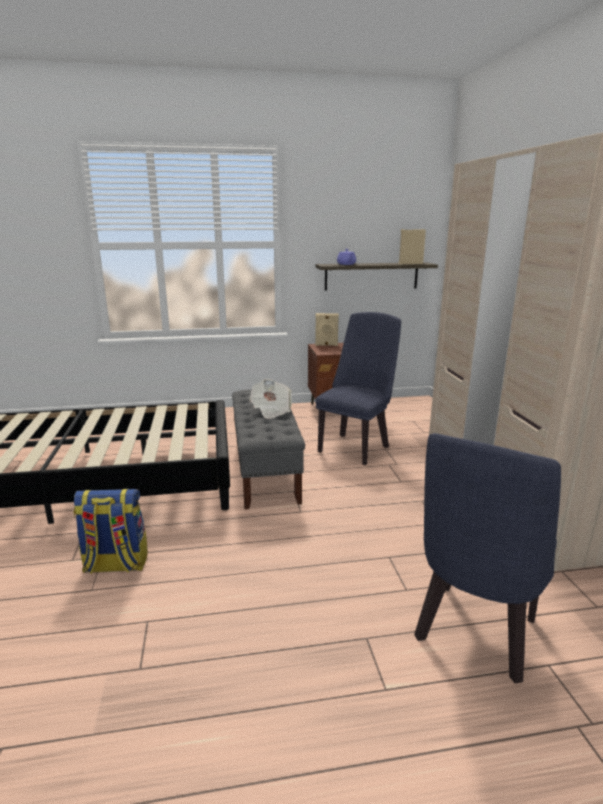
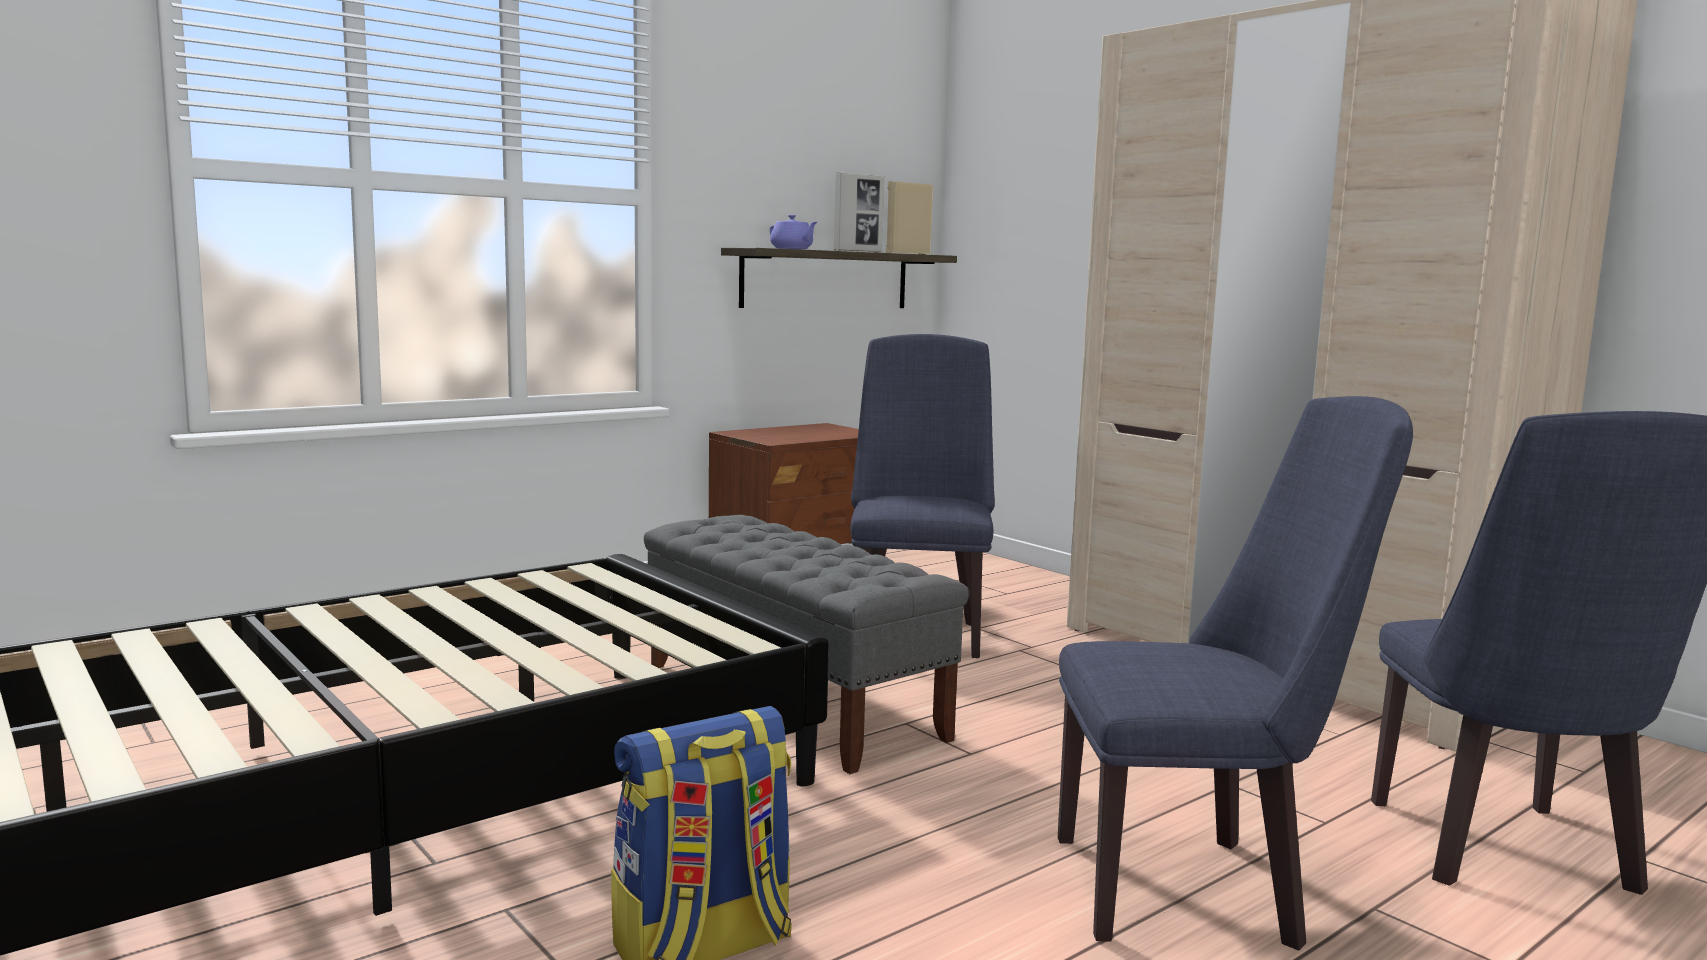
camera: 30 degrees left, 10 degrees down
newspaper [249,379,292,419] -> none
beige speaker [315,313,339,346] -> none
none -> picture frame [834,172,884,253]
none -> blue chair [1058,396,1413,950]

